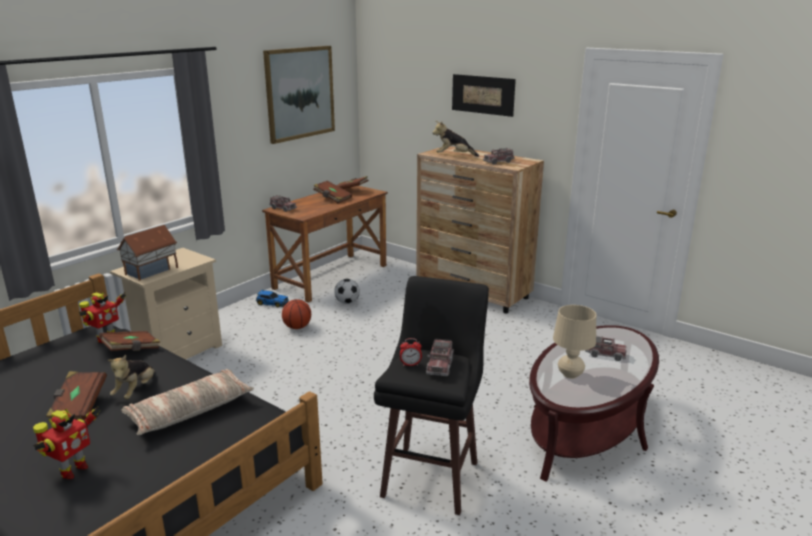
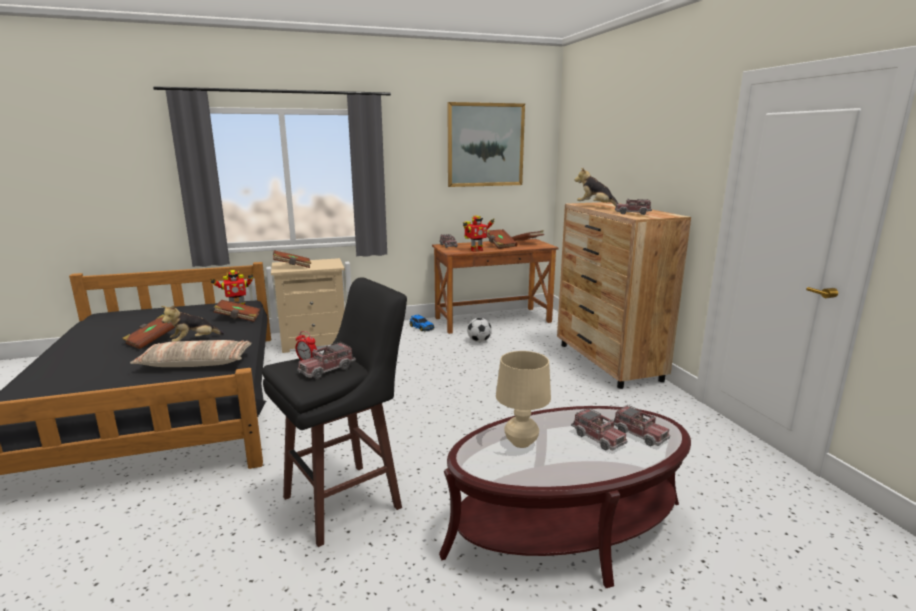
camera: 35 degrees right, 5 degrees down
toy robot [33,406,100,479] -> toy robot moved to [463,216,495,252]
toy house [117,225,178,281] -> brown book [273,250,311,268]
basketball [282,299,311,329] -> none
picture [452,74,516,117] -> none
none -> toy truck [613,405,670,446]

